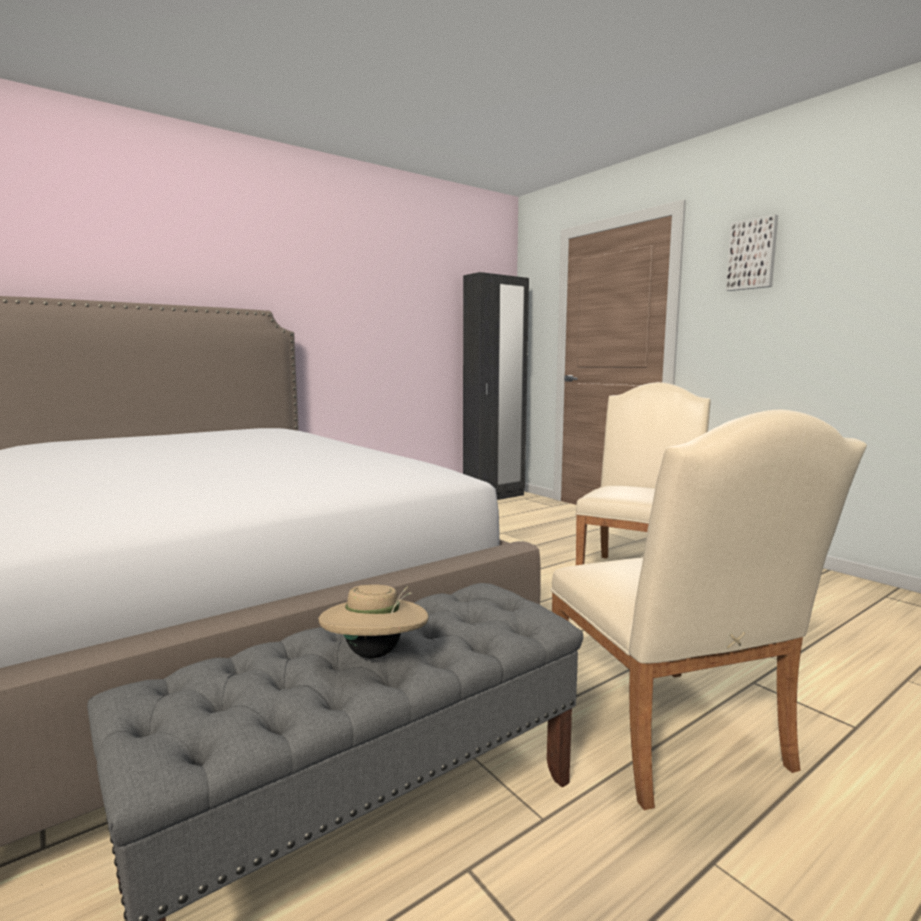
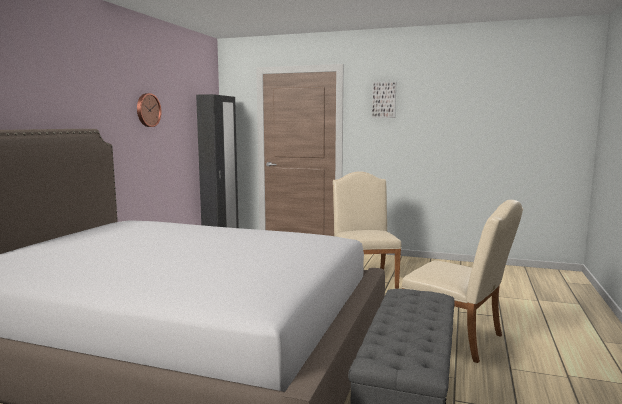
camera: 35 degrees left, 0 degrees up
beige hat [319,584,429,659] -> none
none -> wall clock [137,93,161,127]

